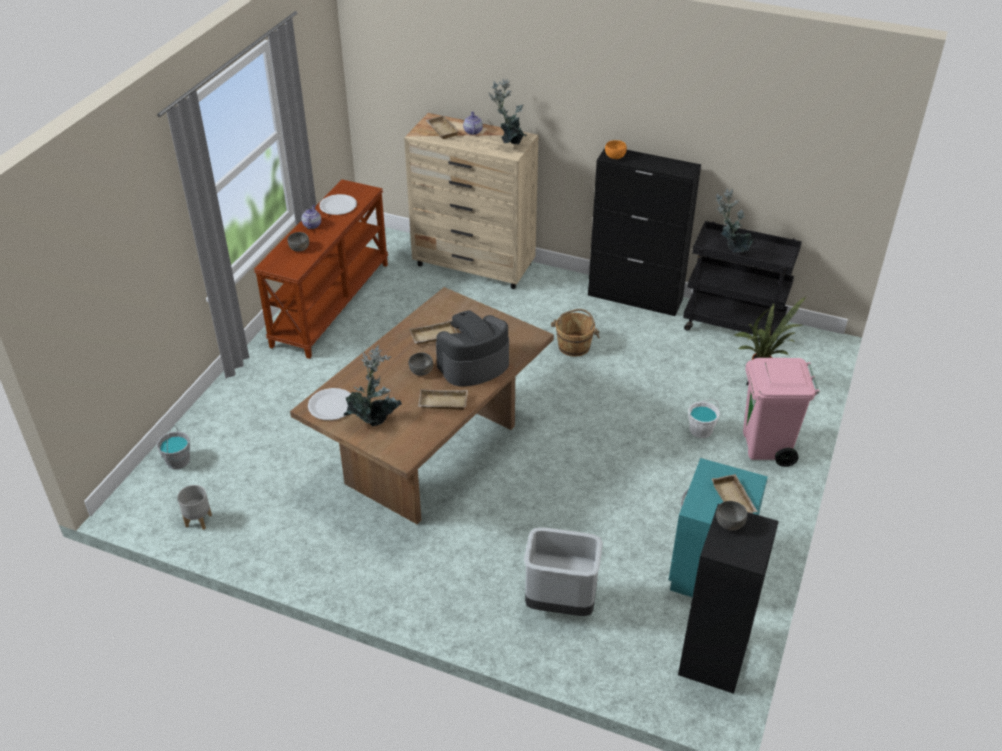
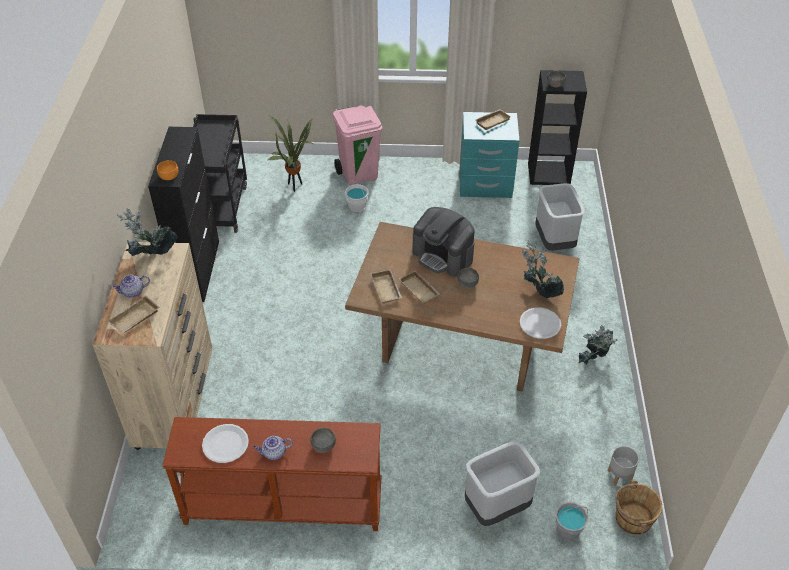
camera: 110 degrees left, 5 degrees up
beige tray [418,389,468,410] -> beige tray moved to [370,269,402,304]
brown bucket [551,309,600,357] -> brown bucket moved to [615,480,662,535]
potted plant [717,189,754,253] -> potted plant moved to [578,325,618,365]
none -> grey trash can [465,441,540,526]

